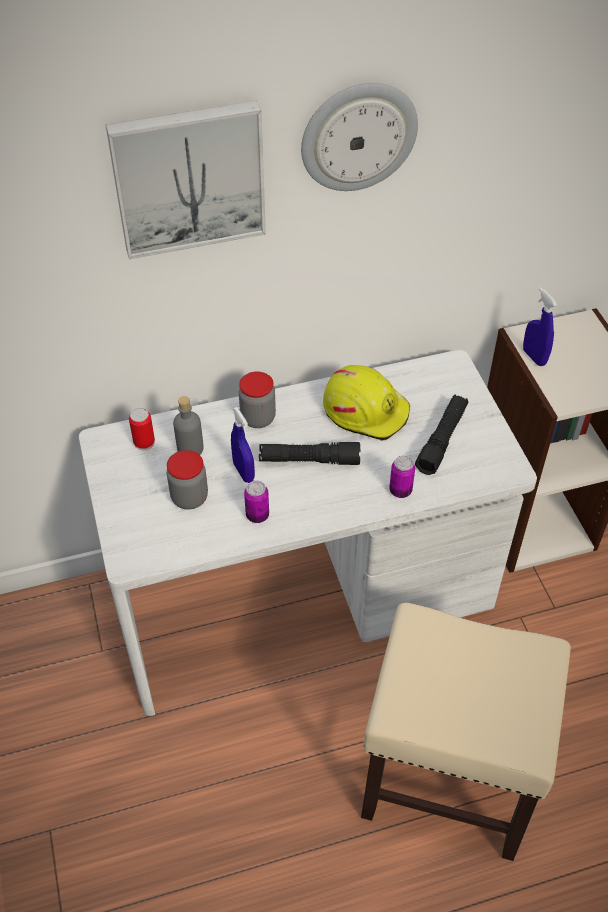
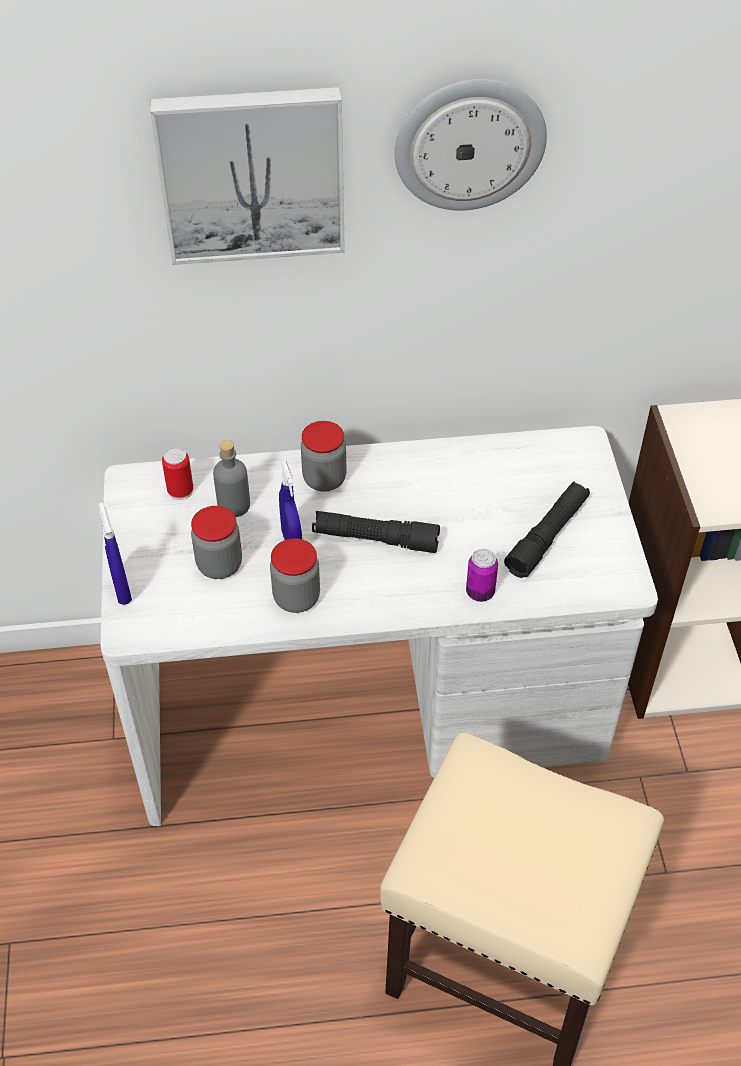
camera: 10 degrees right, 0 degrees up
can [244,481,269,523] -> jar [270,538,320,613]
yellow hard hat [323,365,410,441] -> none
blue spray bottle [523,288,557,366] -> blue spray bottle moved to [99,503,132,605]

